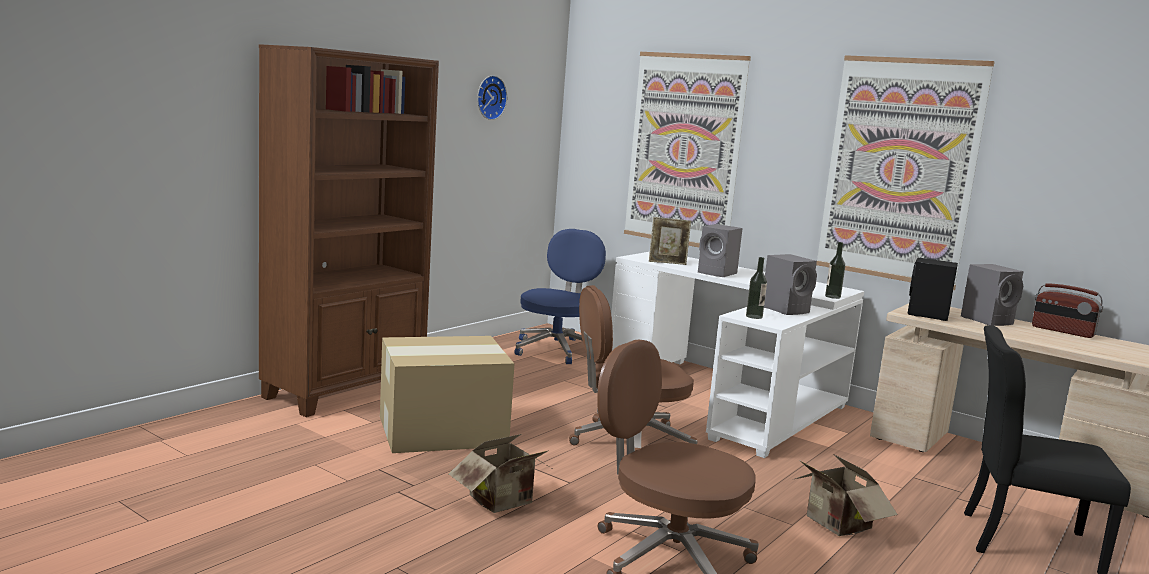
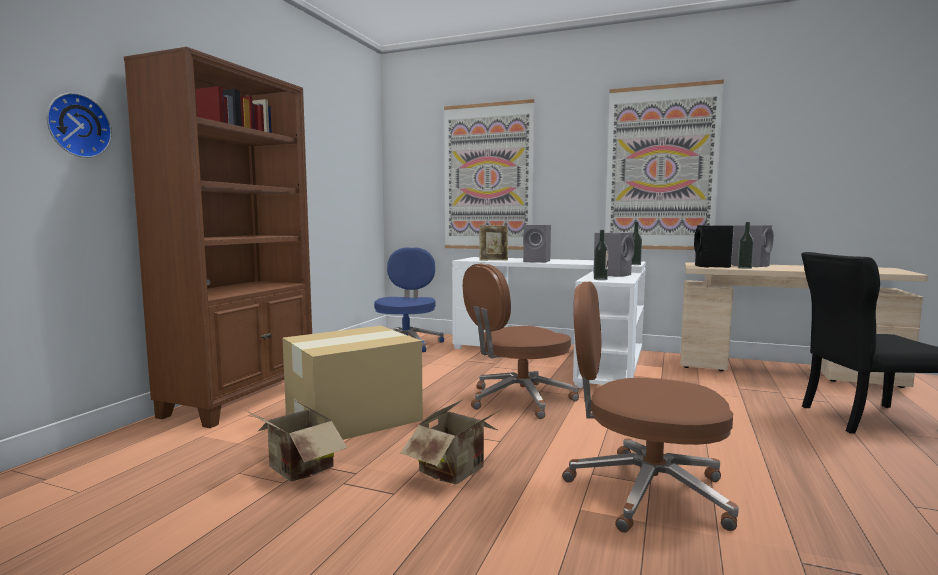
camera: 15 degrees left, 5 degrees down
wall clock [477,75,507,120] -> wall clock moved to [47,93,112,158]
cardboard box [795,454,898,536] -> cardboard box moved to [247,399,347,482]
radio [1032,283,1103,338] -> none
none -> bottle [738,222,754,269]

